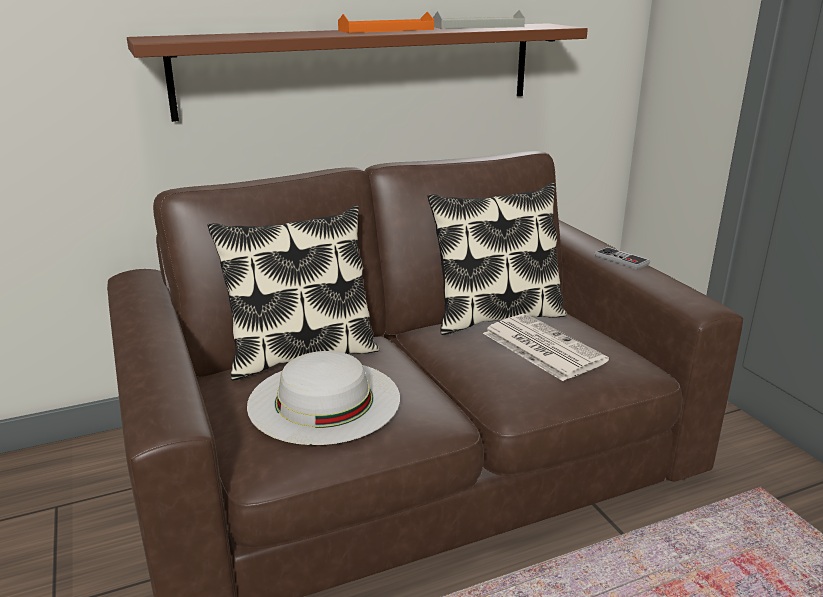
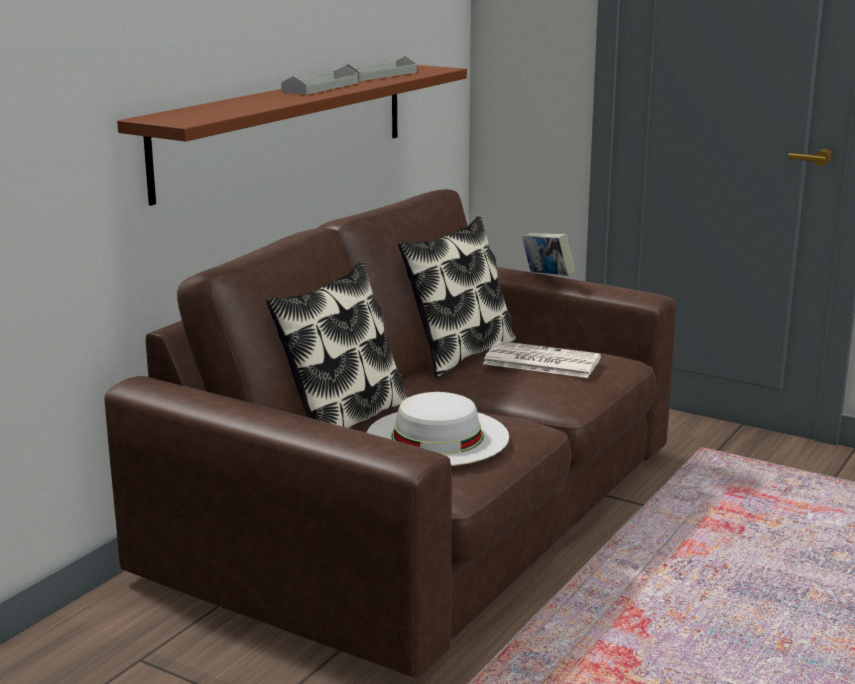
camera: 35 degrees left, 5 degrees down
orange tray [338,12,434,33] -> grey tray [281,66,358,95]
game controller [594,247,650,270] -> book [522,232,576,276]

